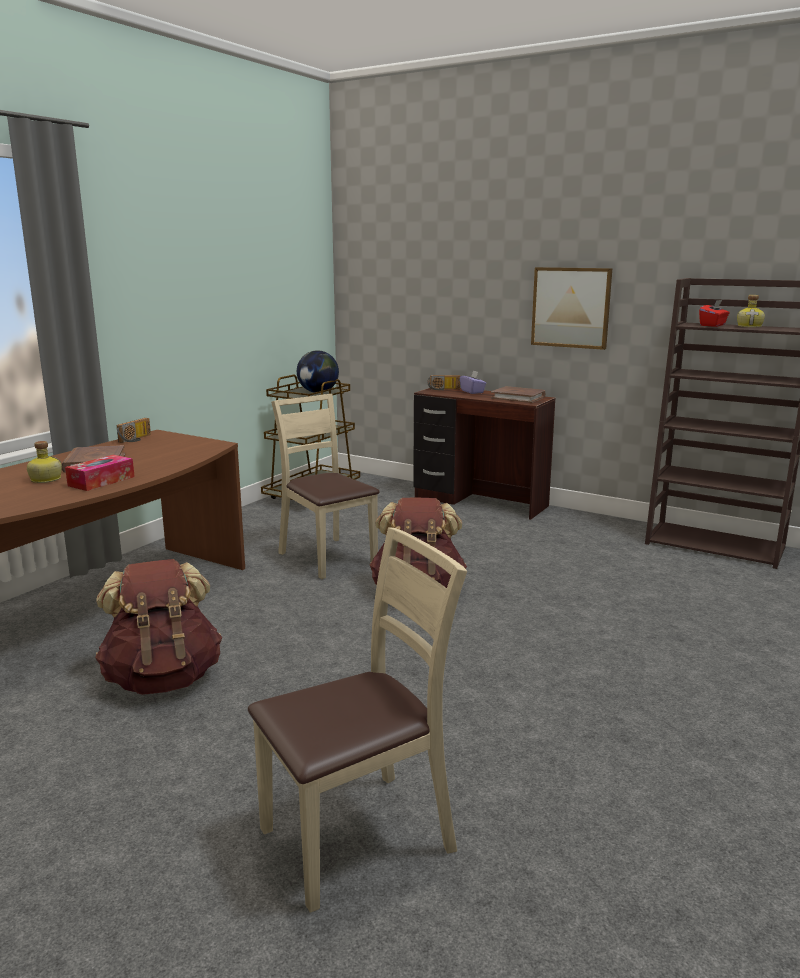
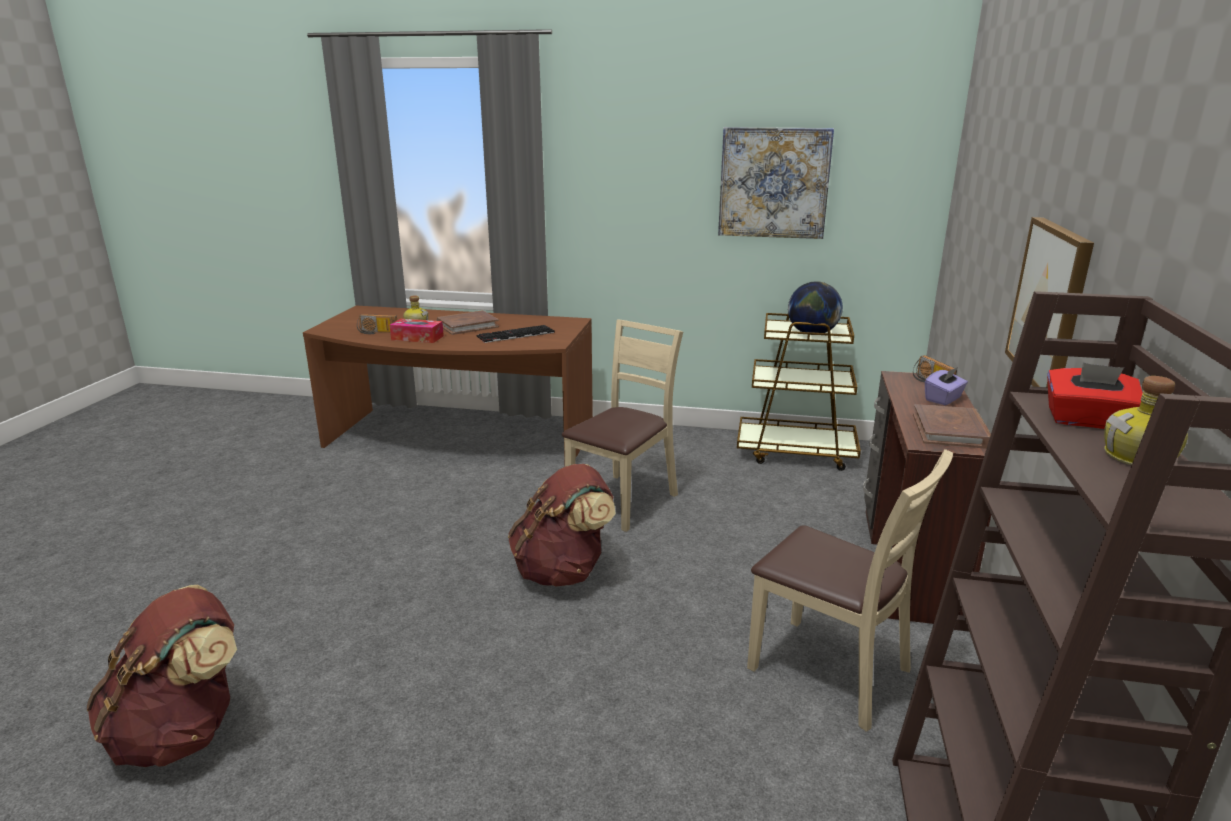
camera: 70 degrees right, 5 degrees up
brown backpack [95,559,222,695] -> brown backpack moved to [87,585,237,767]
radio [117,418,151,443] -> radio moved to [357,314,397,334]
beige chair [248,527,467,913] -> beige chair moved to [747,449,953,732]
none -> keyboard [477,325,555,343]
none -> picture [718,127,834,239]

